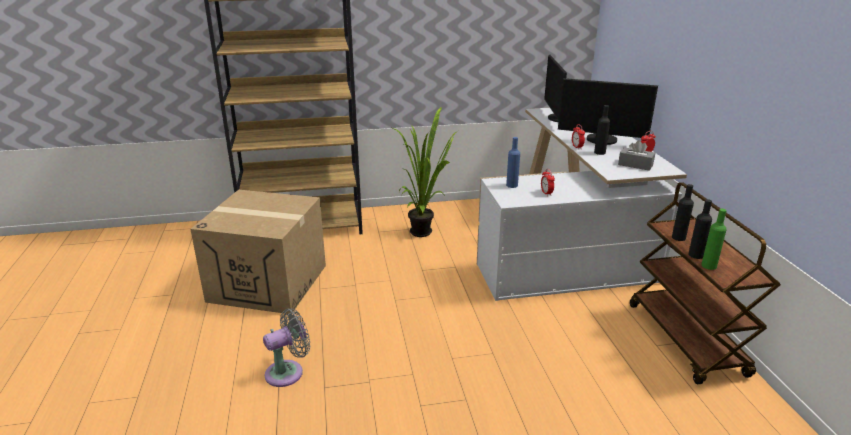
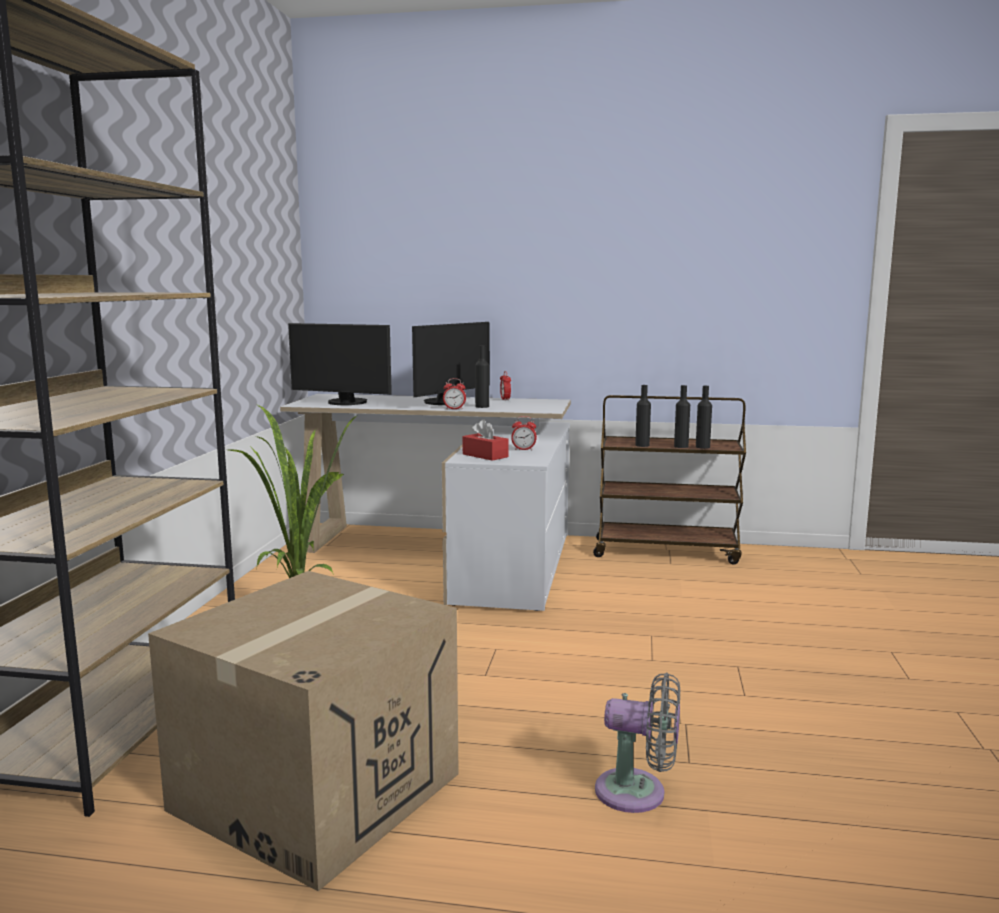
camera: 70 degrees left, 15 degrees down
grey fan [263,308,310,387] -> grey fan turned 120 degrees clockwise [595,673,680,813]
blue bottle [506,137,520,188] -> red tissue box [462,419,508,461]
grey tissue box [618,140,655,171] -> none
green bottle [701,209,727,270] -> black bottle [696,386,712,449]

